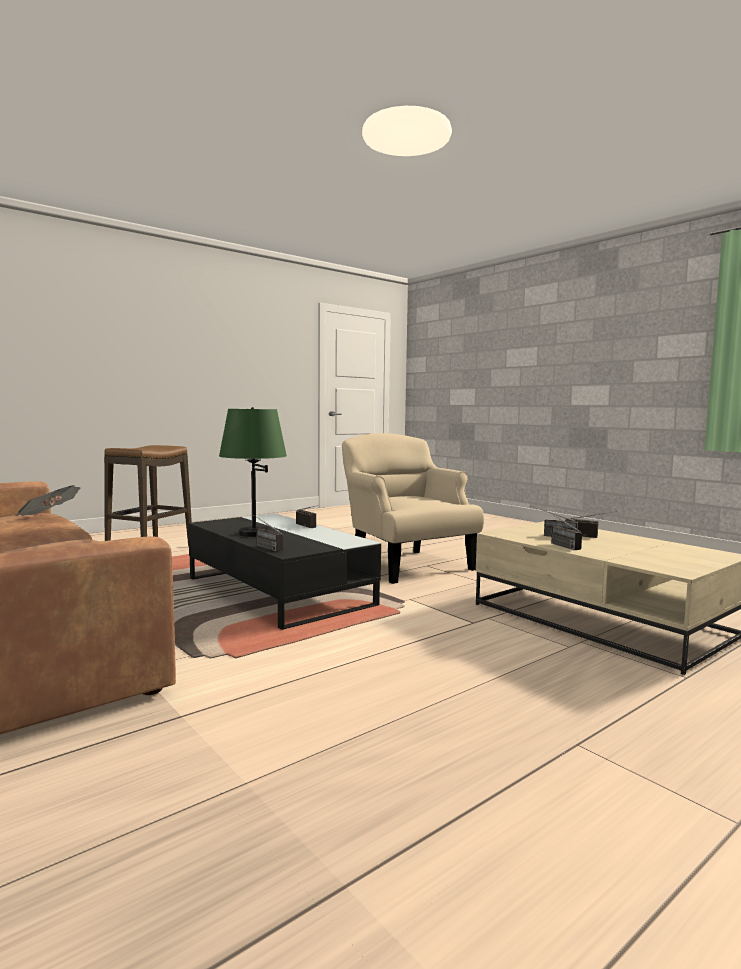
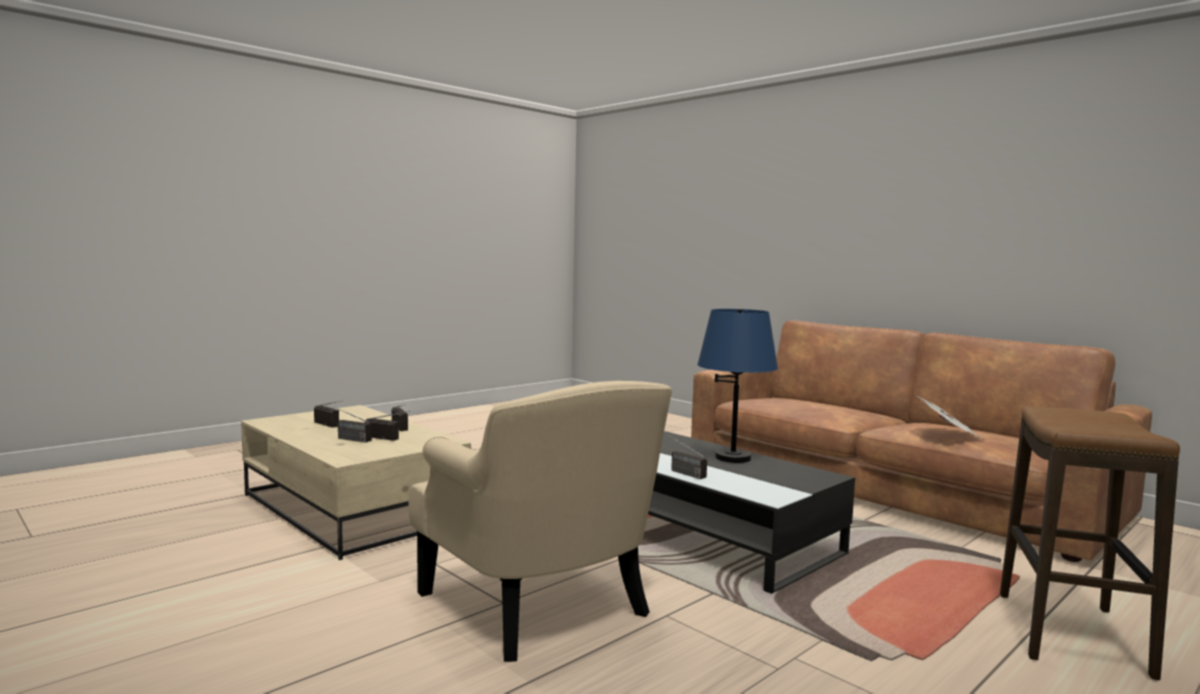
camera: 175 degrees right, 0 degrees up
green table lamp [219,407,287,537] -> blue table lamp [697,309,778,463]
radio [252,514,283,552] -> radio moved to [314,400,343,428]

